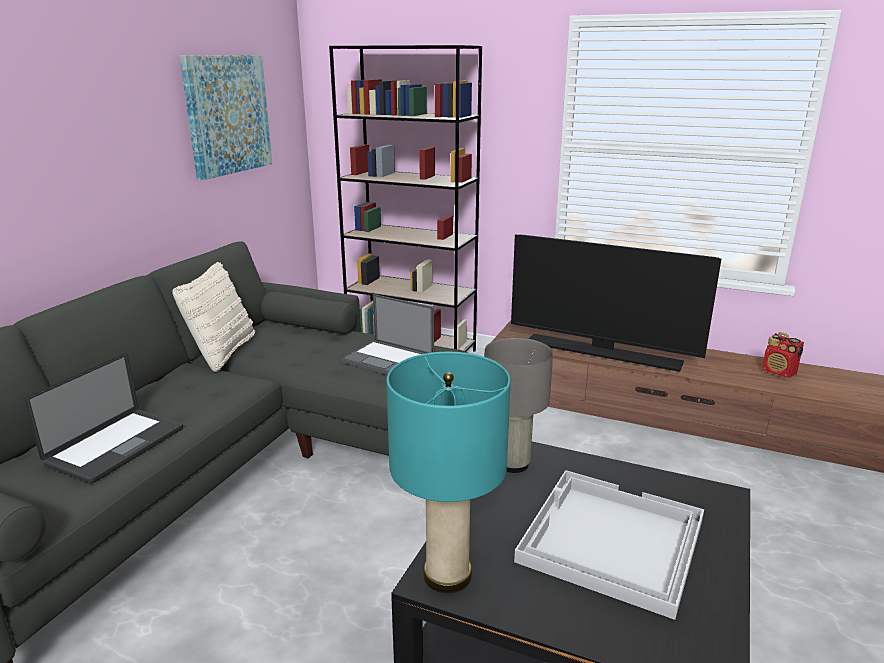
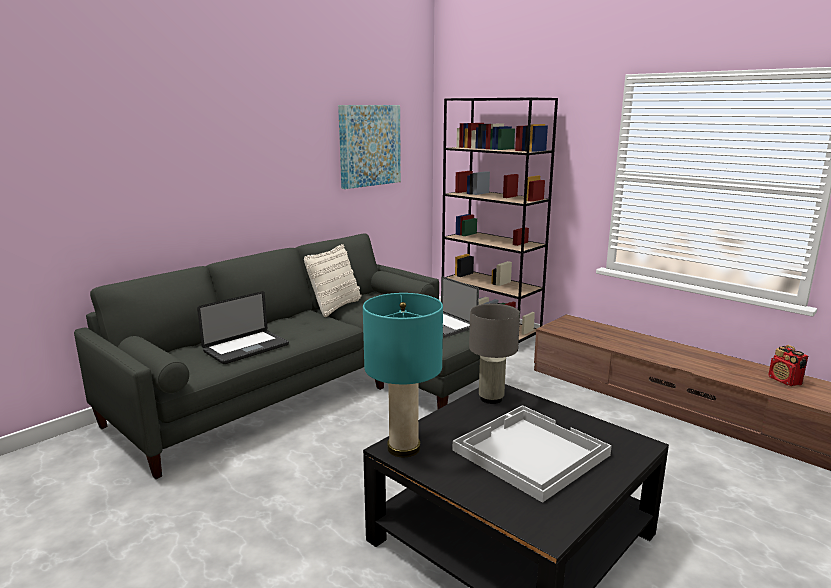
camera: 20 degrees right, 5 degrees down
television [511,234,721,372] -> none

